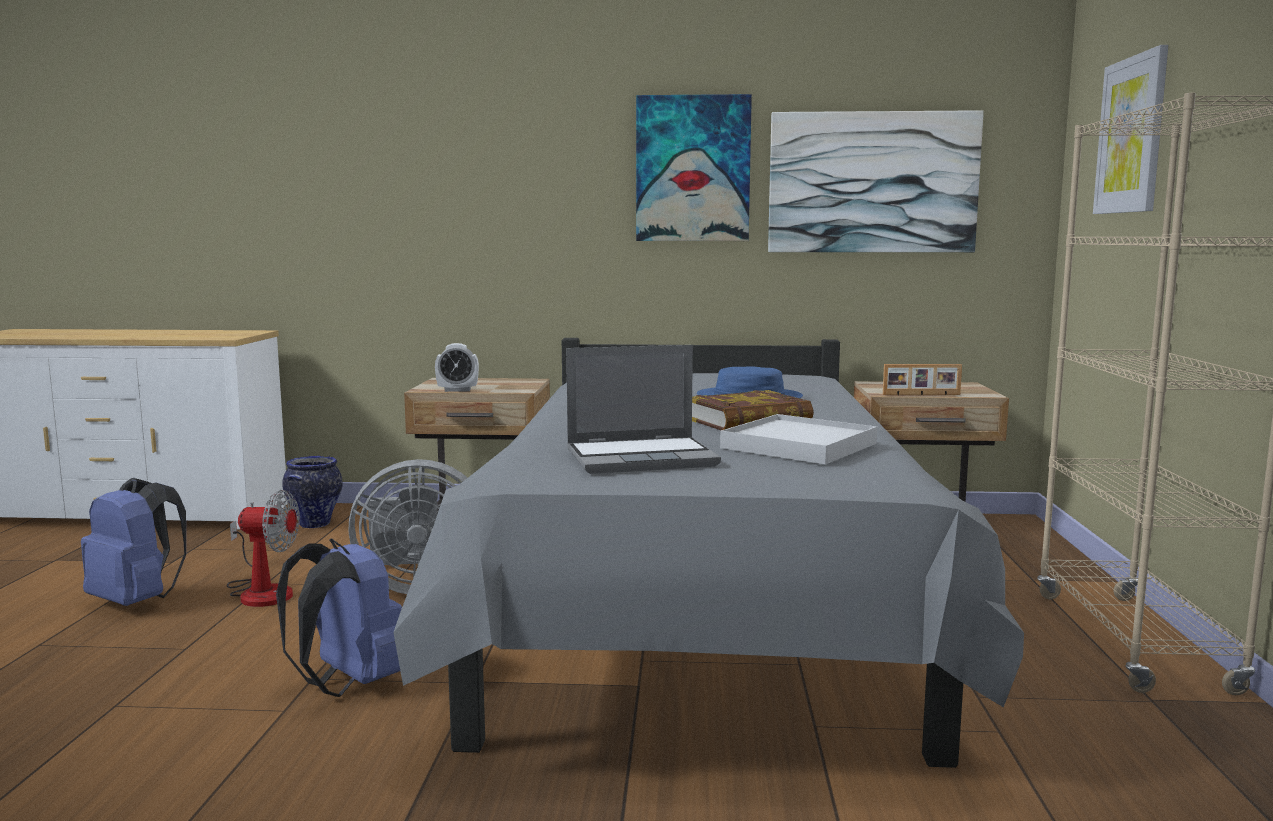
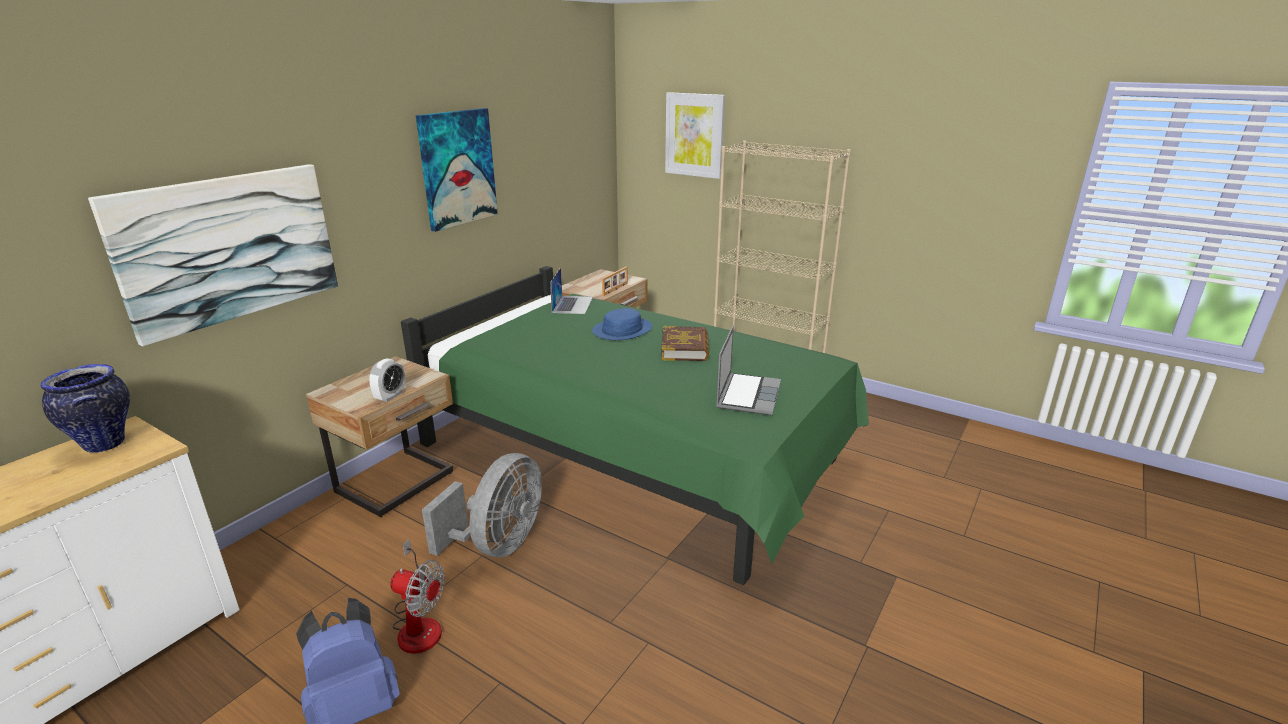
camera: 60 degrees left, 15 degrees up
fan [227,490,300,607] -> fan turned 75 degrees clockwise [390,539,445,654]
blue backpack [276,538,402,697] -> none
vase [282,456,343,528] -> vase moved to [41,364,130,453]
grey bed [393,338,1024,768] -> green bed [401,266,869,585]
white tray [720,414,877,465] -> none
picture [768,110,984,252] -> picture moved to [88,164,338,347]
none -> laptop [550,267,593,314]

